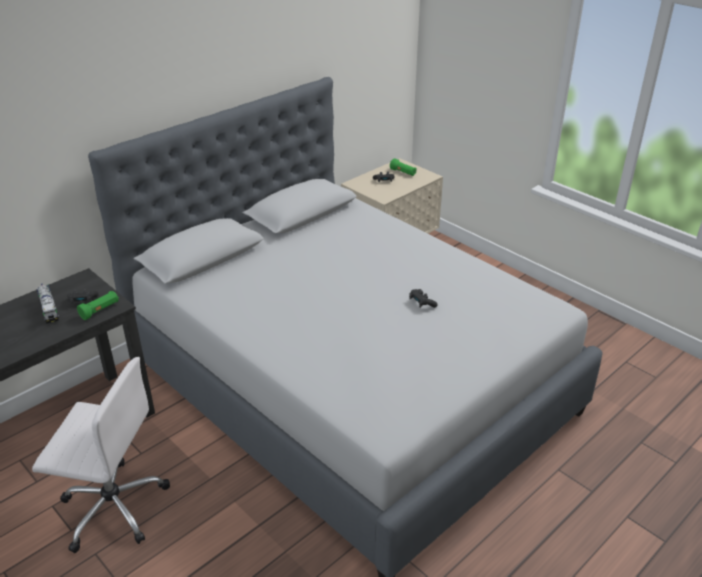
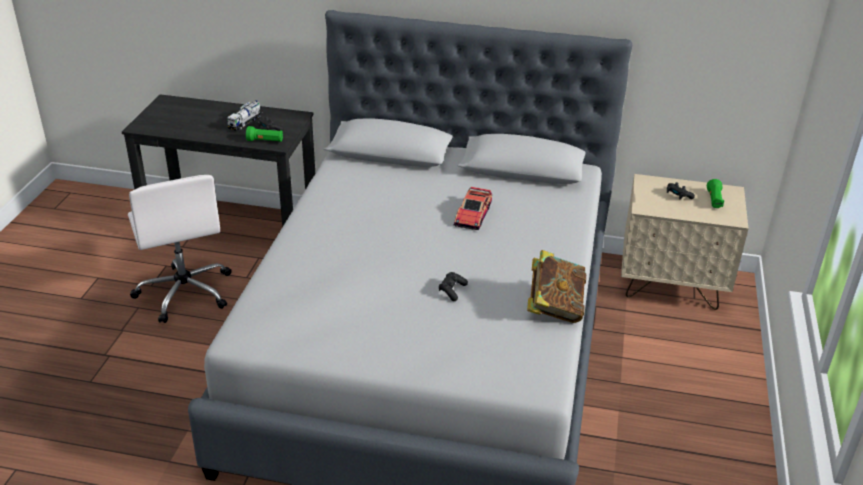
camera: 55 degrees right, 0 degrees up
none -> toy car [454,187,492,230]
none -> book [527,250,586,323]

